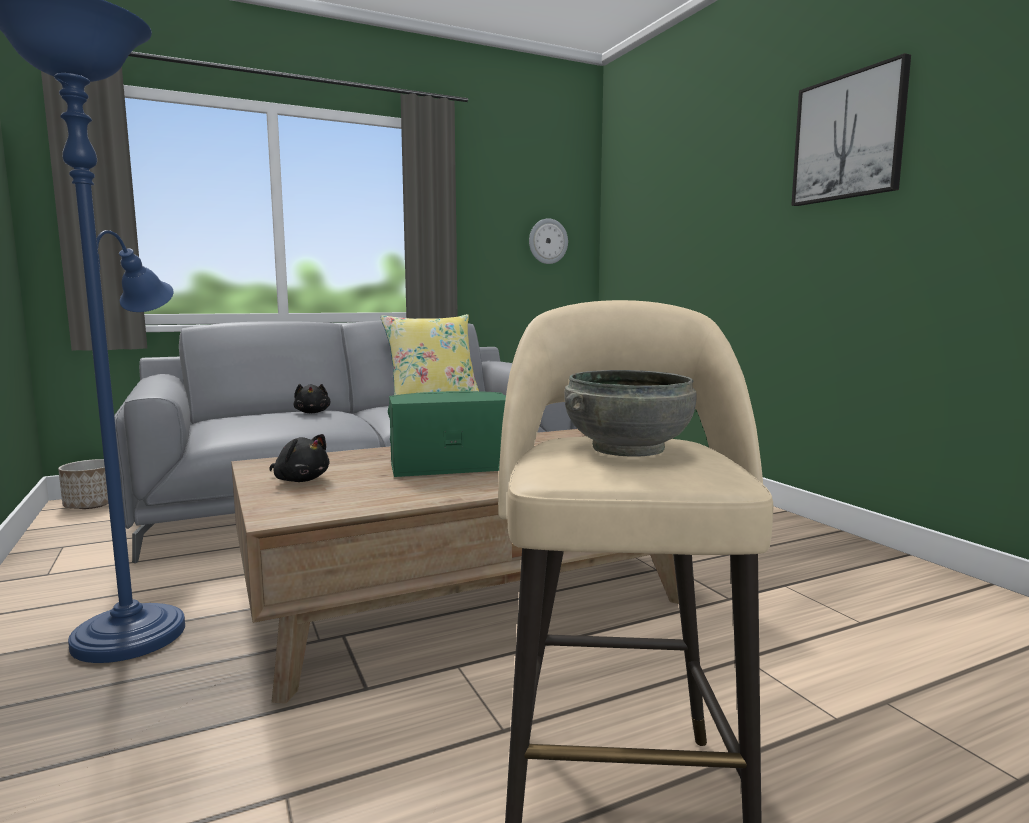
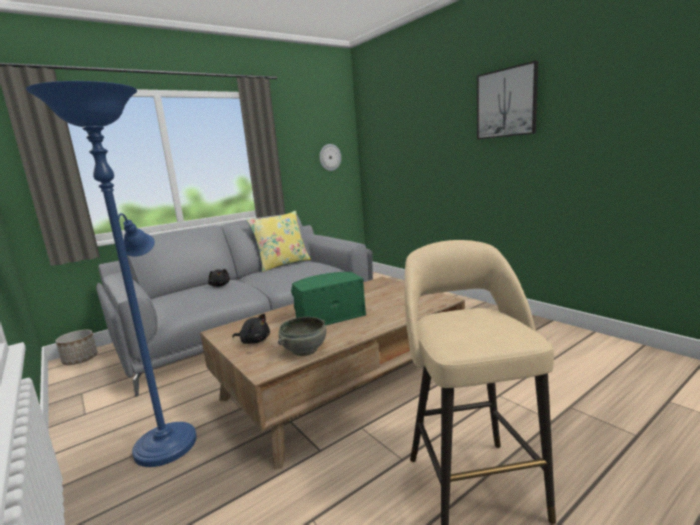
camera: 10 degrees left, 5 degrees up
grey bowl [564,370,697,457] -> grey bowl moved to [278,317,326,356]

